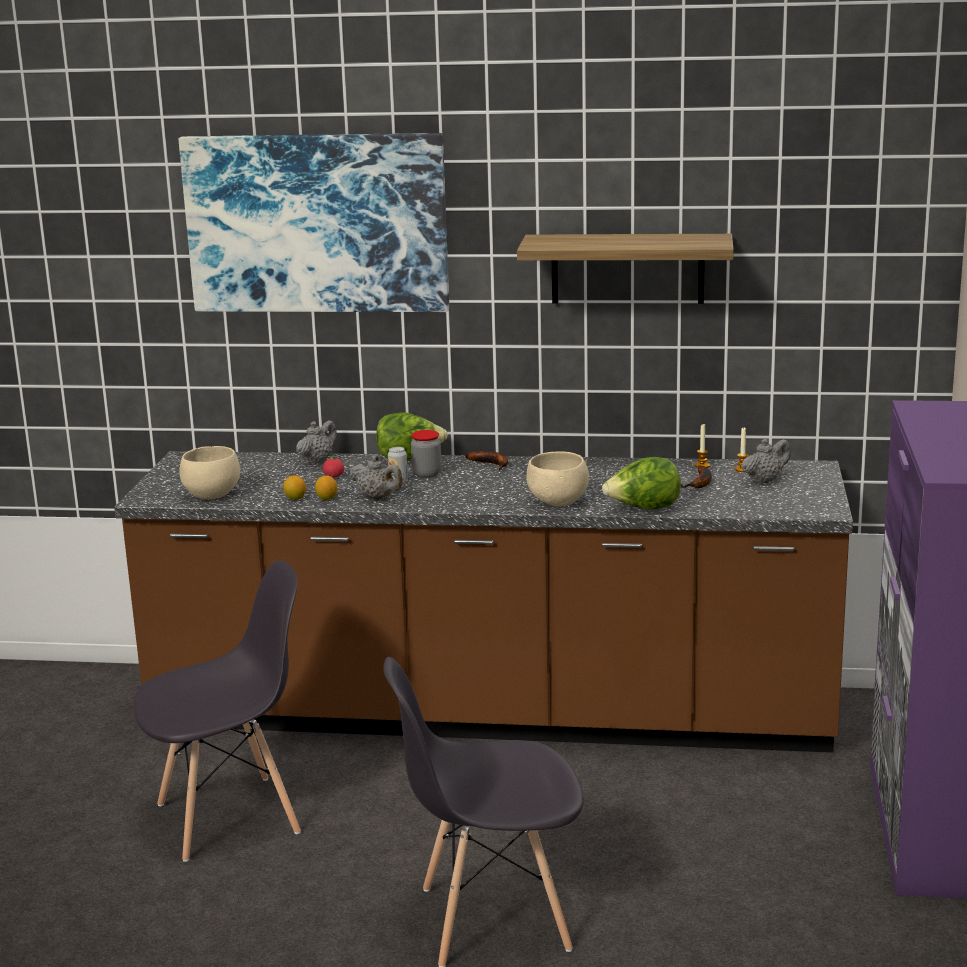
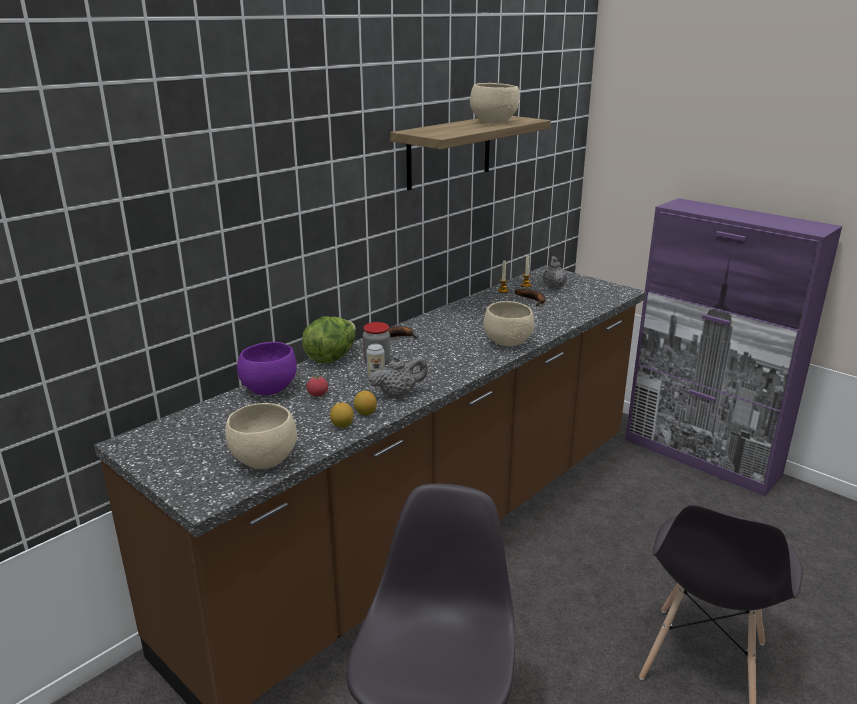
camera: 55 degrees left, 5 degrees up
picture [179,133,449,312] -> none
grey teapot [296,420,337,464] -> purple bowl [237,342,297,395]
lettuce [602,457,681,510] -> none
none -> beige bowl [470,83,520,123]

